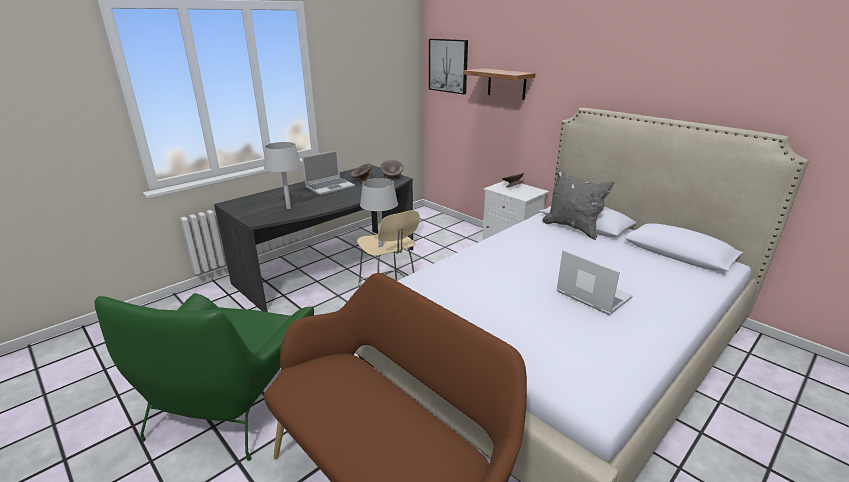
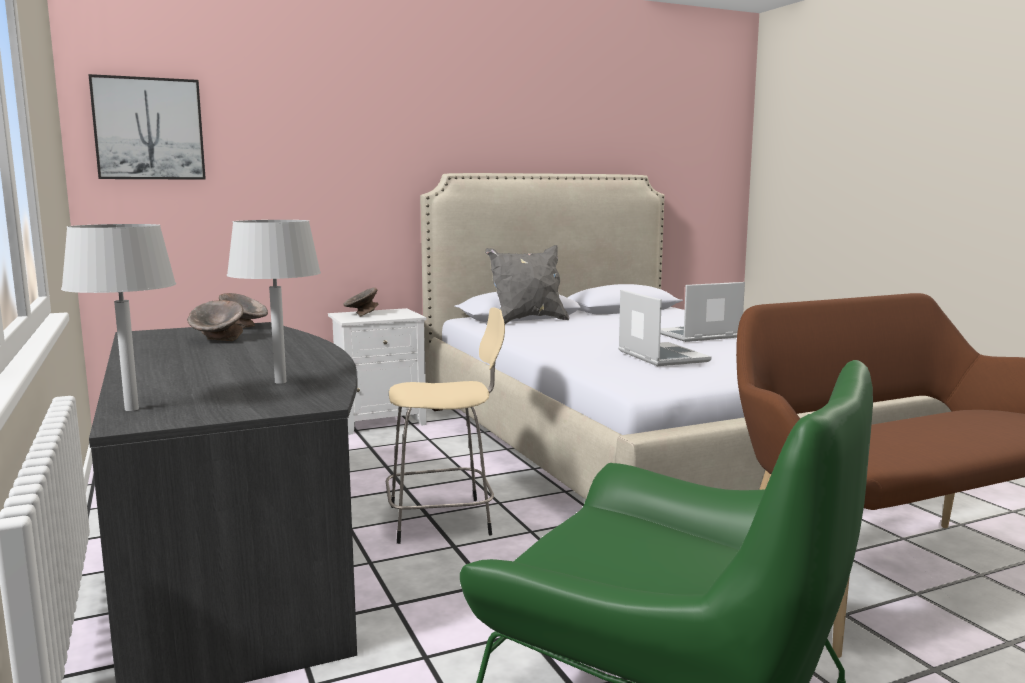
camera: 70 degrees left, 15 degrees down
laptop [302,150,355,195] -> laptop moved to [618,290,711,366]
grey table lamp [360,178,398,247] -> grey table lamp moved to [61,224,176,411]
shelf [464,68,535,100] -> none

